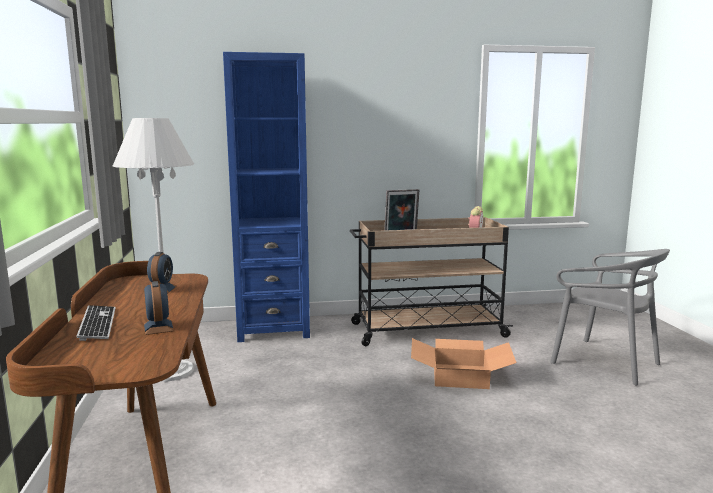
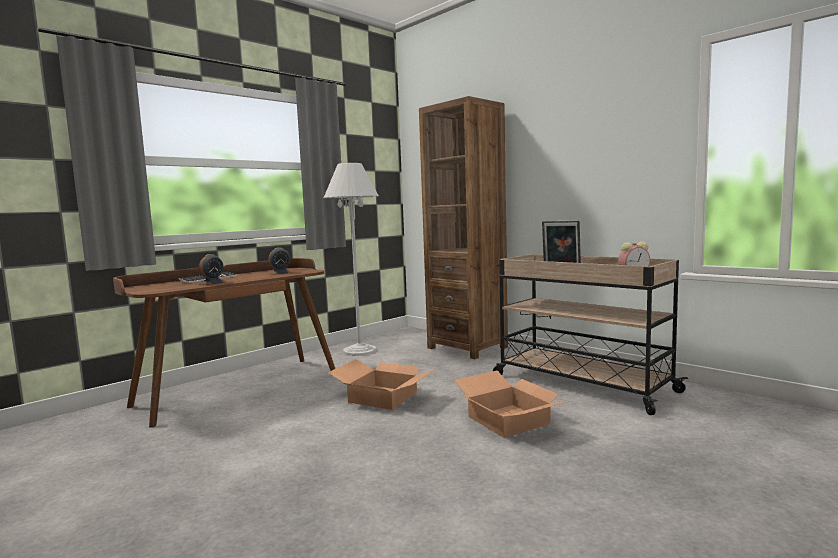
camera: 55 degrees right, 5 degrees down
blue bookcase [223,52,310,342] -> brown bookcase [419,96,508,359]
grey chair [551,249,670,386] -> none
none -> cardboard box [328,359,435,410]

